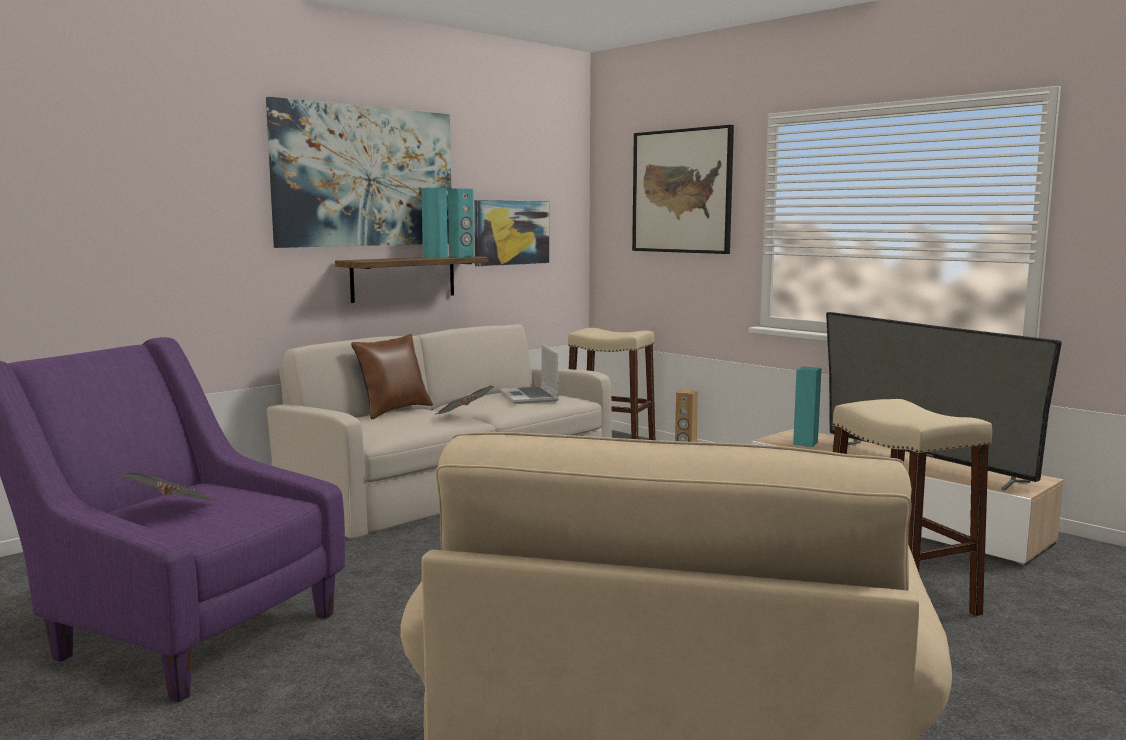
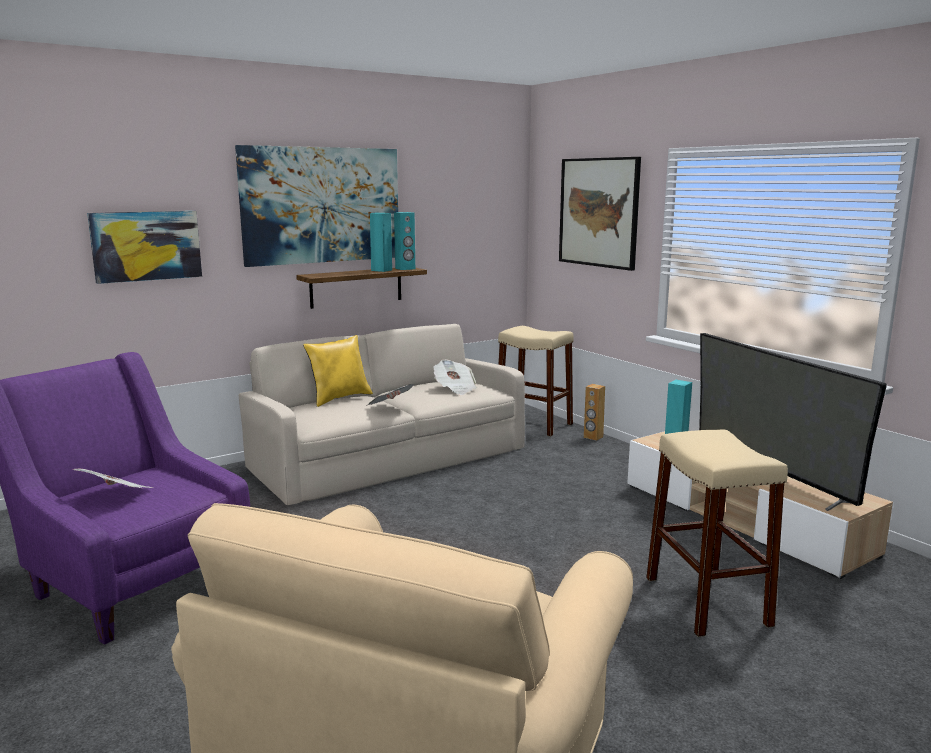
camera: 10 degrees right, 5 degrees up
brown pillow [351,334,433,420] -> yellow pillow [303,335,373,407]
picture [474,200,549,266] -> picture moved to [87,211,202,284]
laptop [501,345,559,404] -> newspaper [433,359,477,395]

